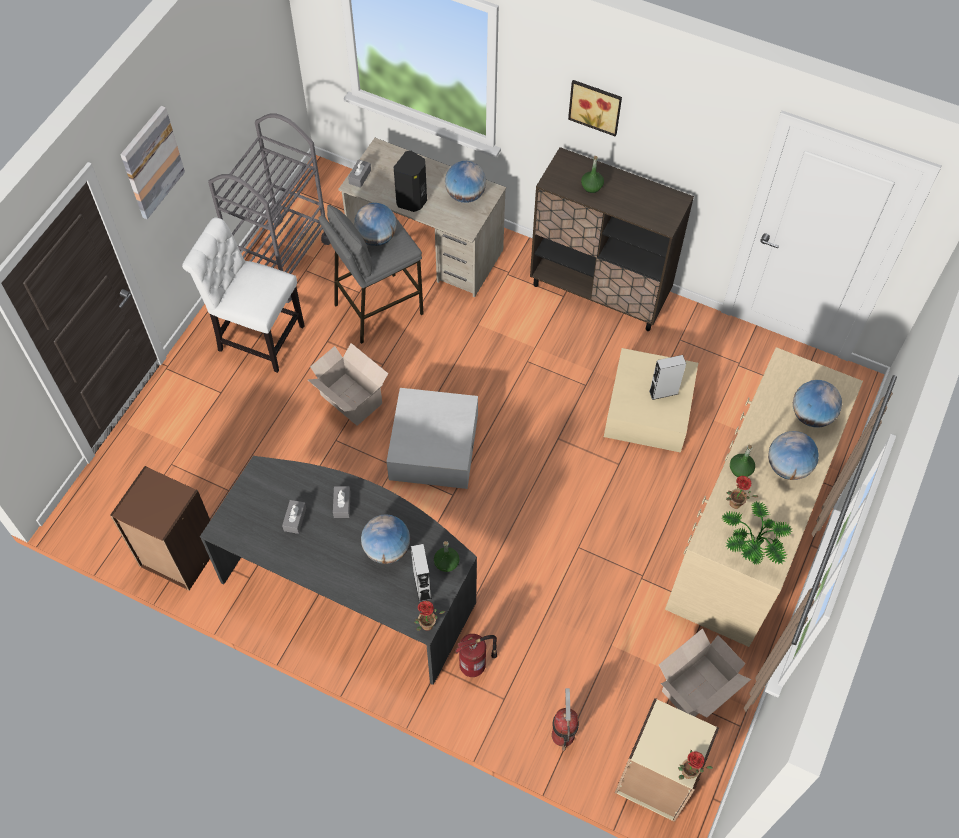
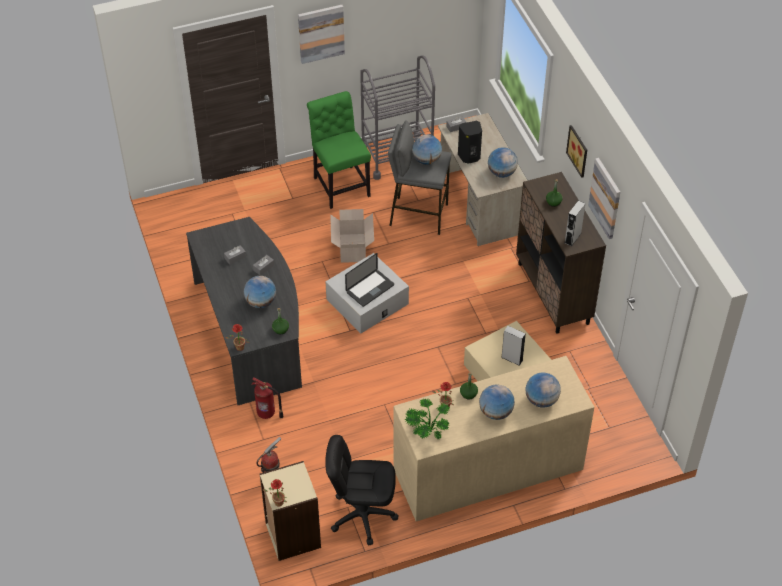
camera: 45 degrees right, 10 degrees down
brown bookcase [110,466,210,590] -> none
white chair [182,217,305,373] -> green chair [307,91,371,209]
grey speaker [411,544,432,602] -> grey speaker moved to [565,200,585,246]
cardboard box [659,628,751,717] -> black office chair [325,435,399,545]
none -> laptop [345,253,394,307]
none -> picture [588,158,620,239]

